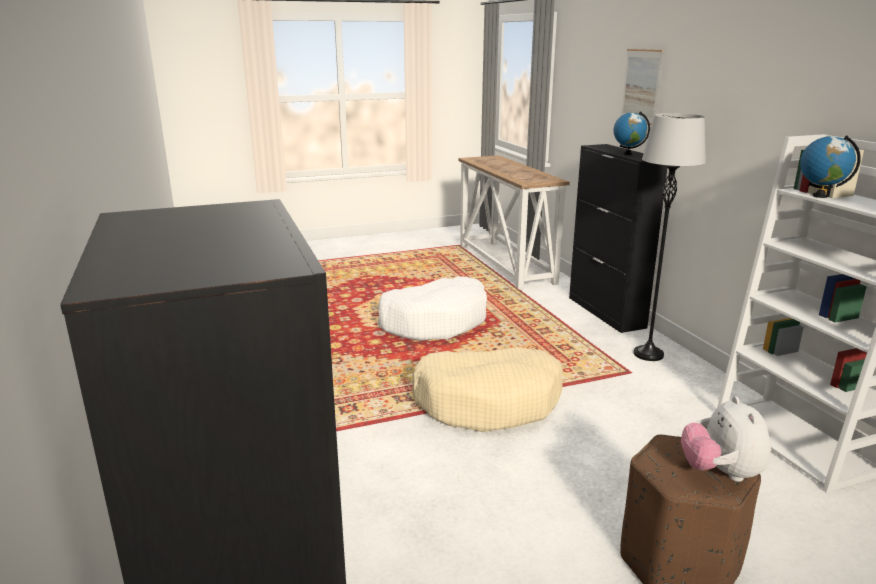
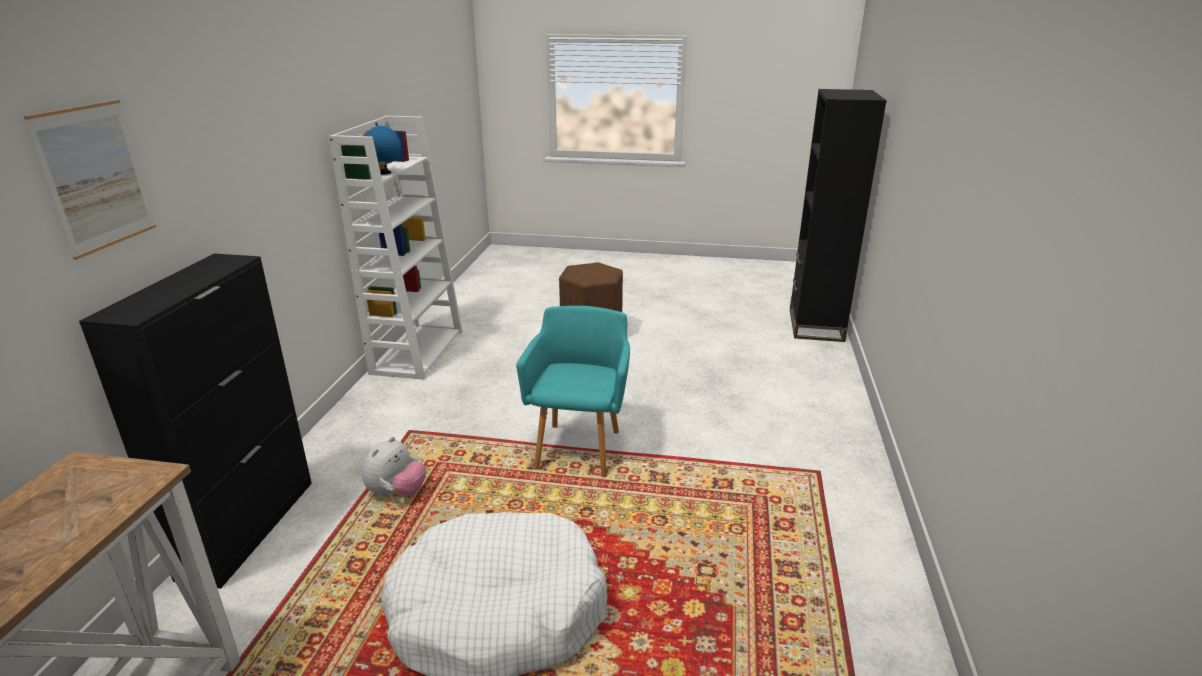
camera: 150 degrees left, 5 degrees up
beige dog bed [412,347,563,432] -> turquoise armchair [516,306,630,477]
globe [613,112,650,155] -> none
grey floor lamp [634,113,706,361] -> none
plush toy [681,396,771,482] -> plush toy moved to [362,437,426,497]

